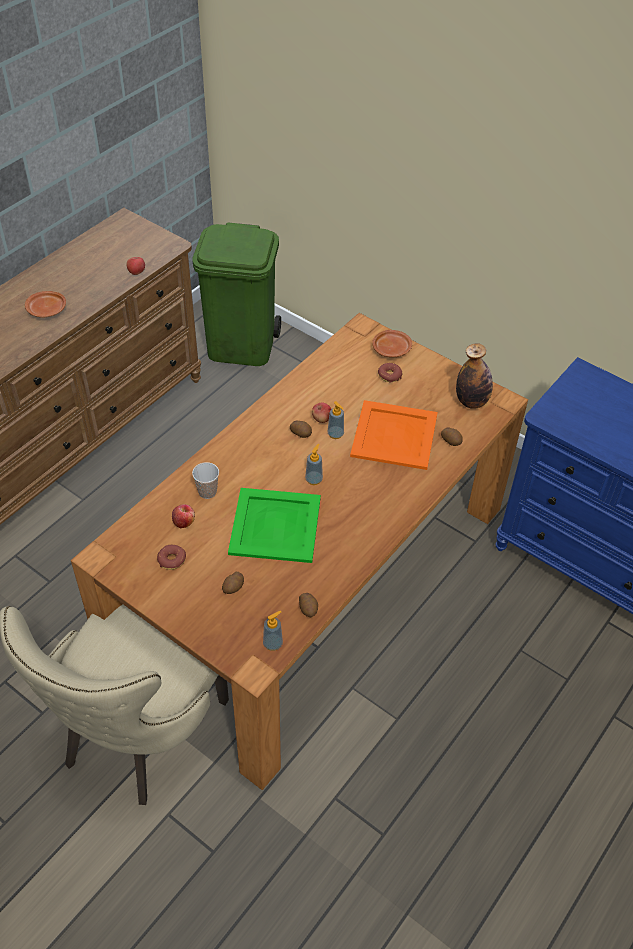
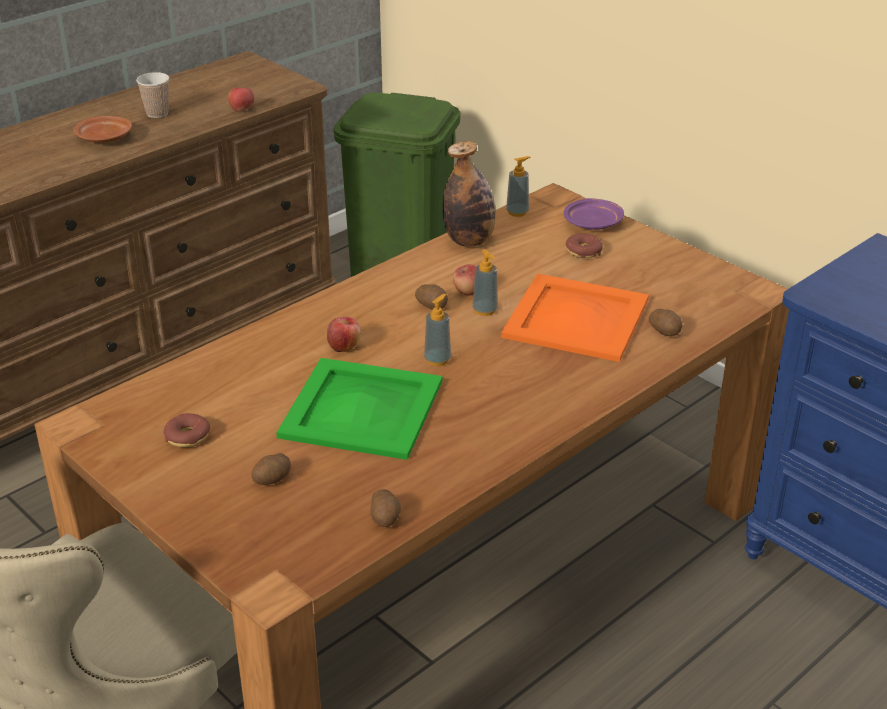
camera: 10 degrees right, 15 degrees down
apple [172,504,195,528] -> apple moved to [327,317,361,352]
cup [192,462,219,499] -> cup moved to [136,72,169,118]
soap dispenser [263,611,283,651] -> soap dispenser moved to [506,156,530,217]
brown plate [372,330,412,357] -> purple plate [564,198,624,230]
bottle [456,343,493,409] -> bottle moved to [443,141,496,247]

